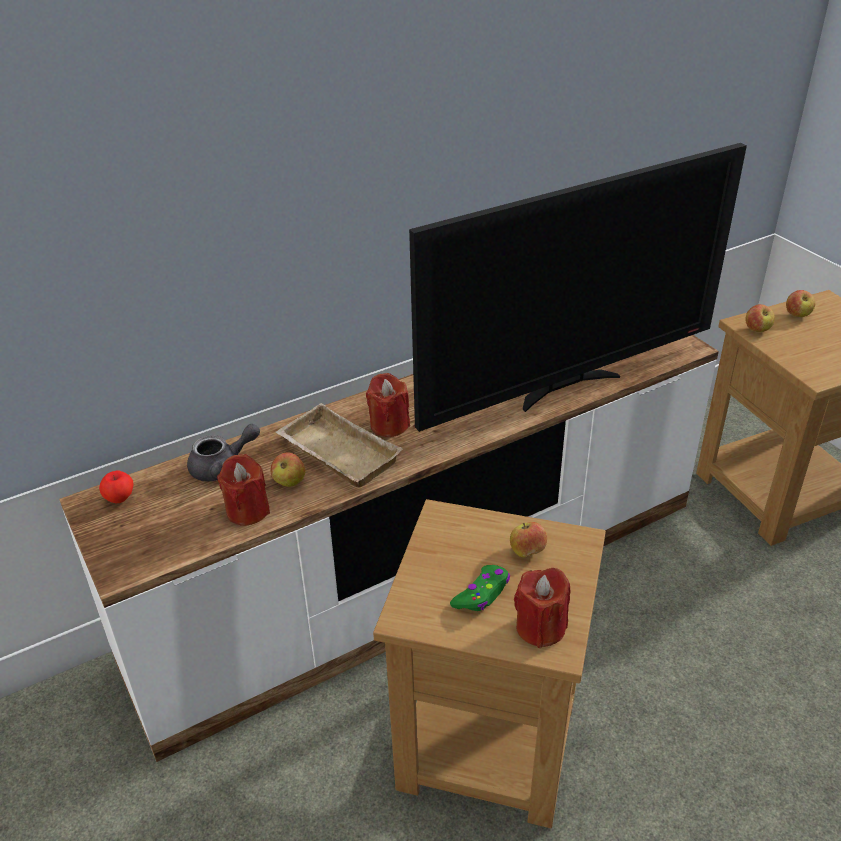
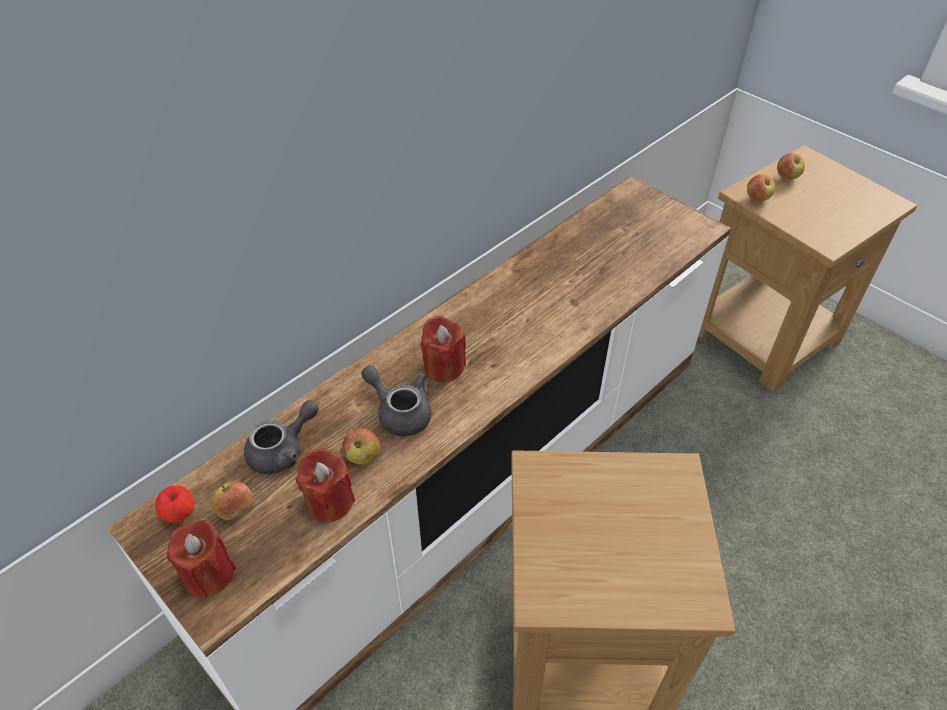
camera: 15 degrees left, 10 degrees up
beige tray [276,403,403,487] -> grey teapot [361,365,432,436]
television [409,143,747,432] -> none
green game controller [450,565,510,611] -> none
apple [510,522,547,557] -> apple moved to [212,481,252,520]
red candle [514,568,570,648] -> red candle moved to [167,520,236,599]

